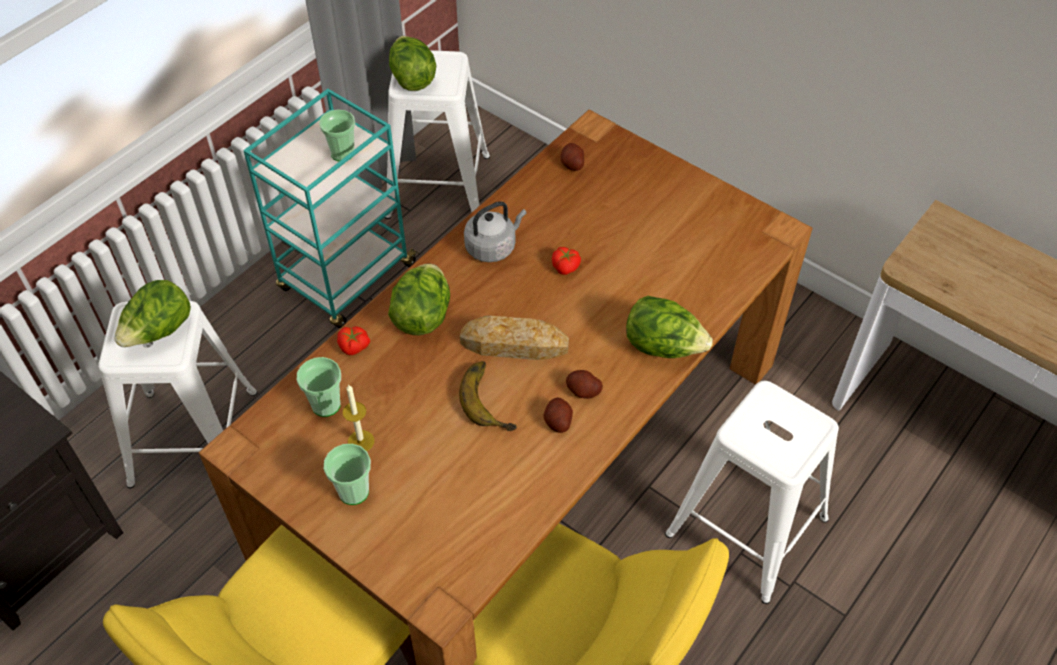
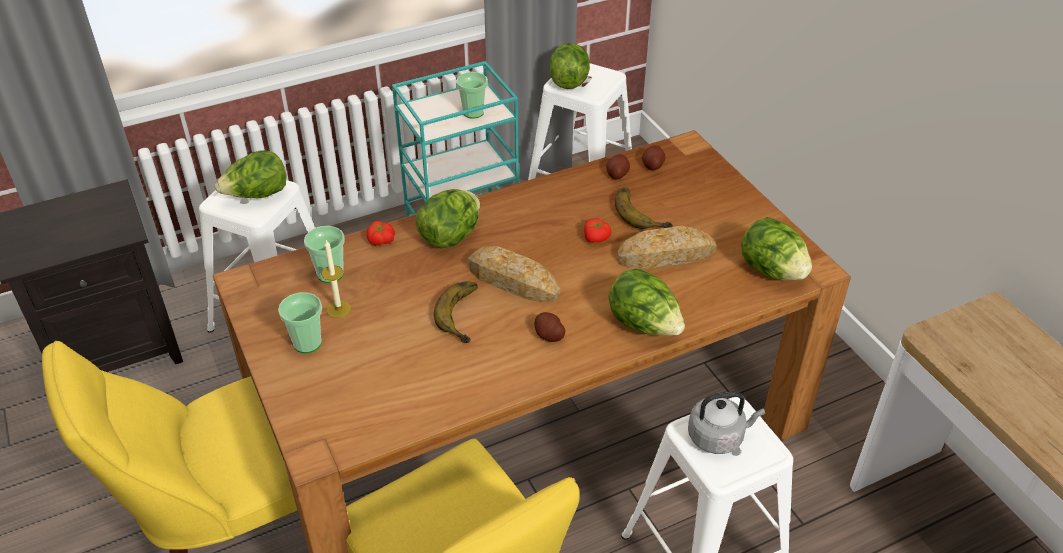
camera: 25 degrees right, 10 degrees down
grey kettle [464,201,526,262] -> grey kettle moved to [688,391,765,454]
potato [544,398,573,433] -> potato moved to [606,154,630,179]
none -> banana [615,187,673,229]
none -> bread [617,226,716,269]
none -> lettuce [741,217,812,280]

